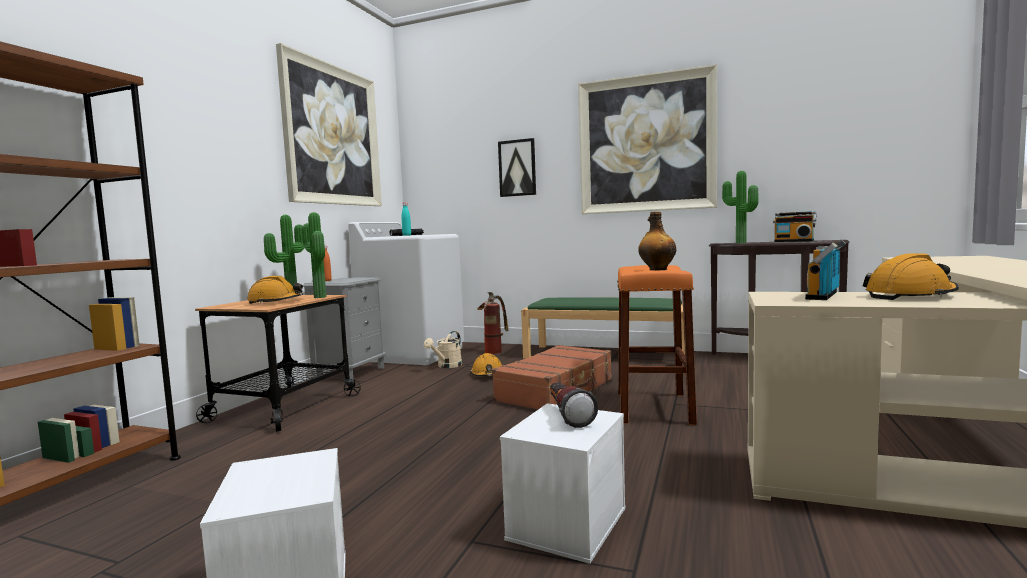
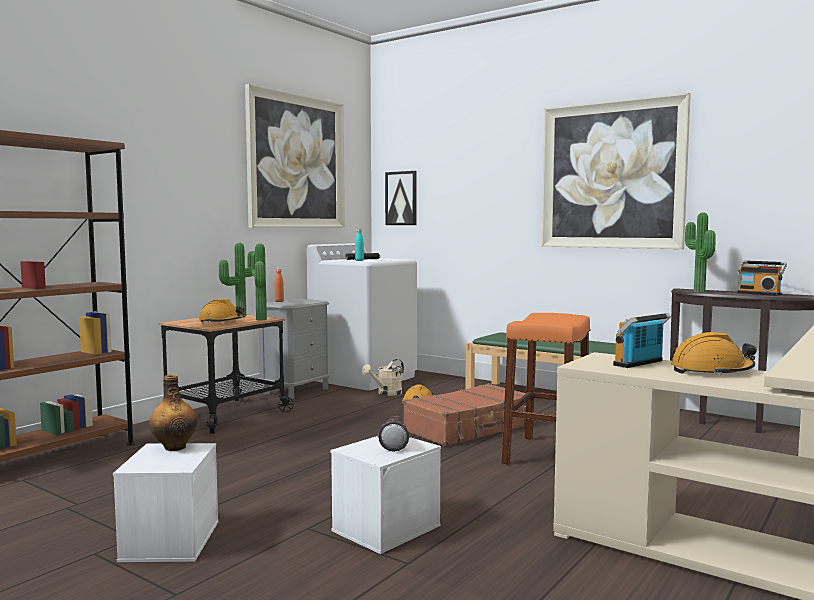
camera: 15 degrees right, 0 degrees up
fire extinguisher [477,292,509,354] -> none
picture [498,138,536,197] -> picture moved to [385,171,417,225]
bottle [638,212,676,270] -> bottle moved to [149,374,197,451]

